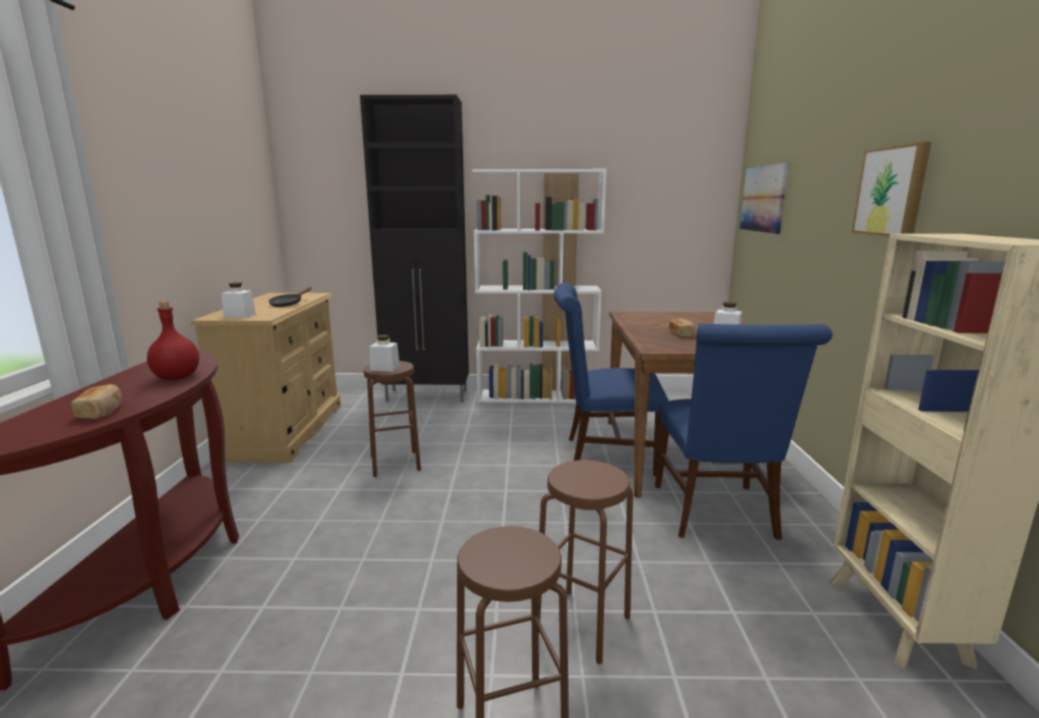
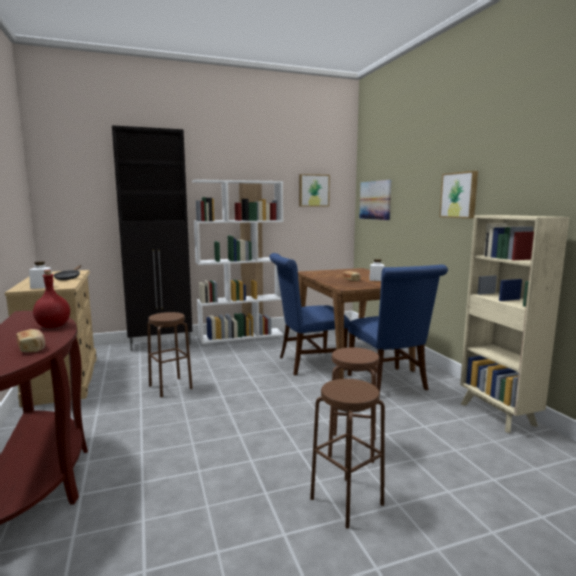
camera: 20 degrees left, 5 degrees down
white jar [369,335,400,372] -> none
none -> picture [299,174,330,207]

